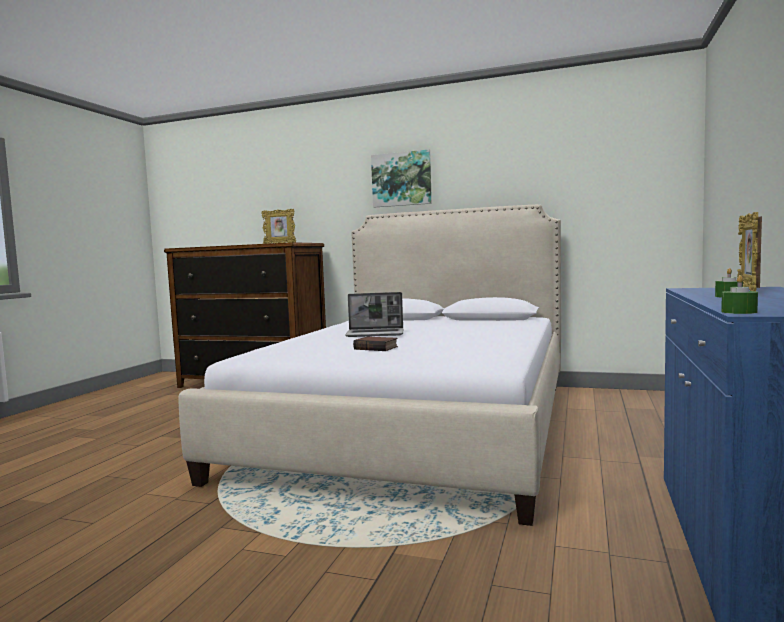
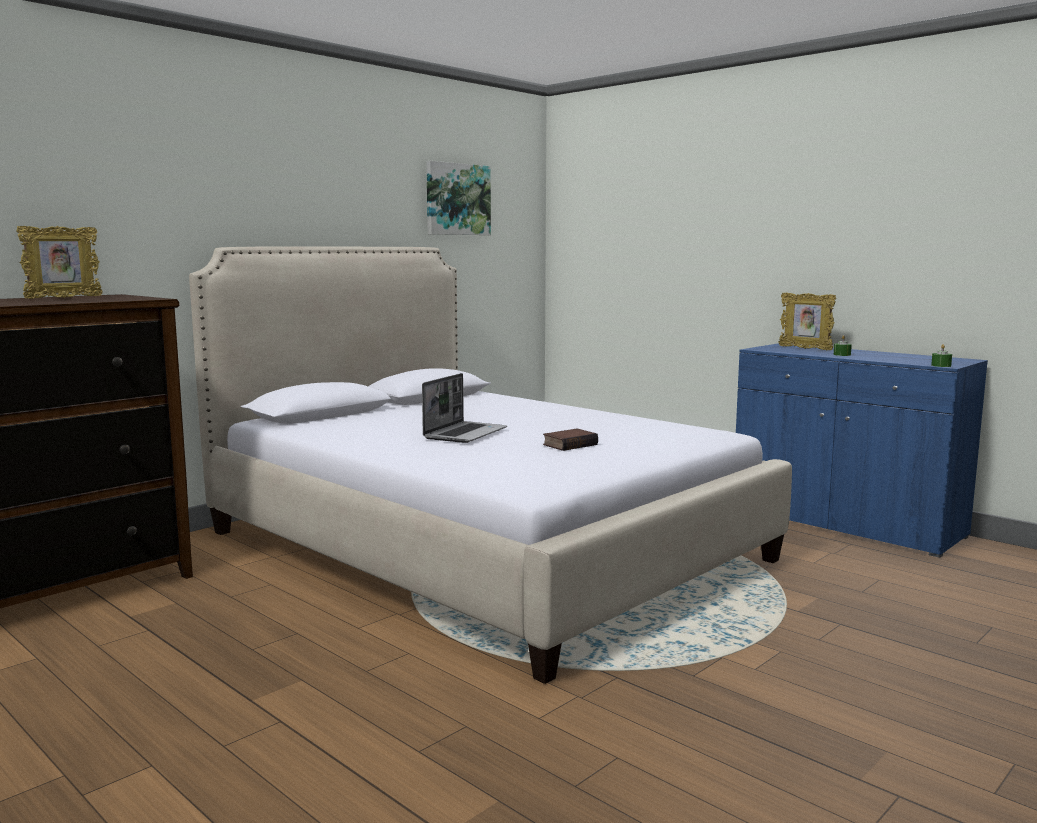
camera: 65 degrees left, 5 degrees up
picture [371,149,432,207] -> picture moved to [426,161,491,235]

